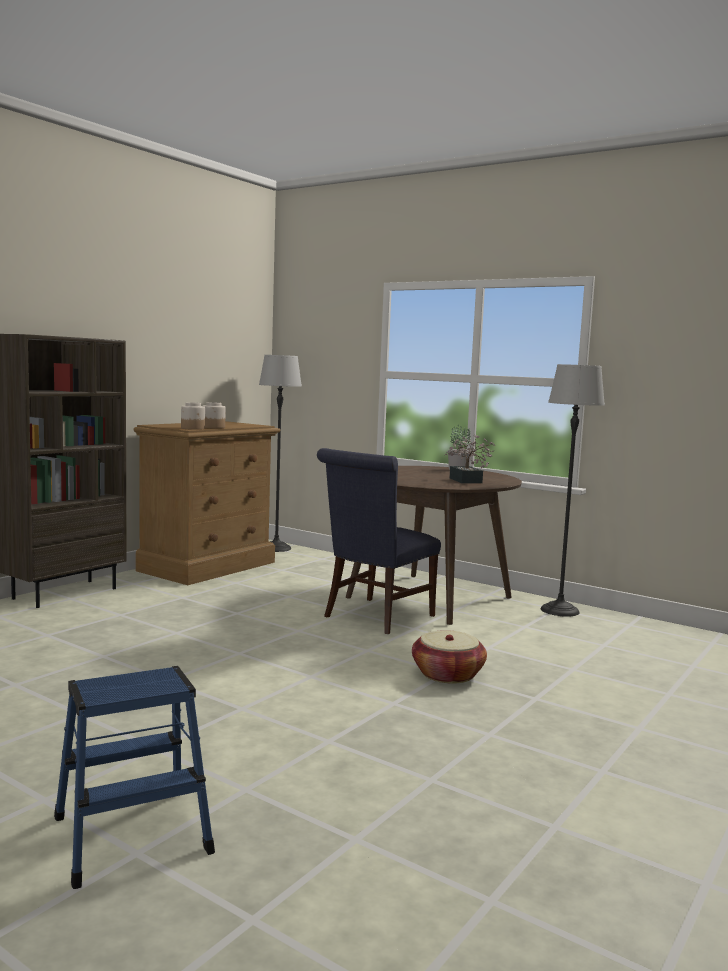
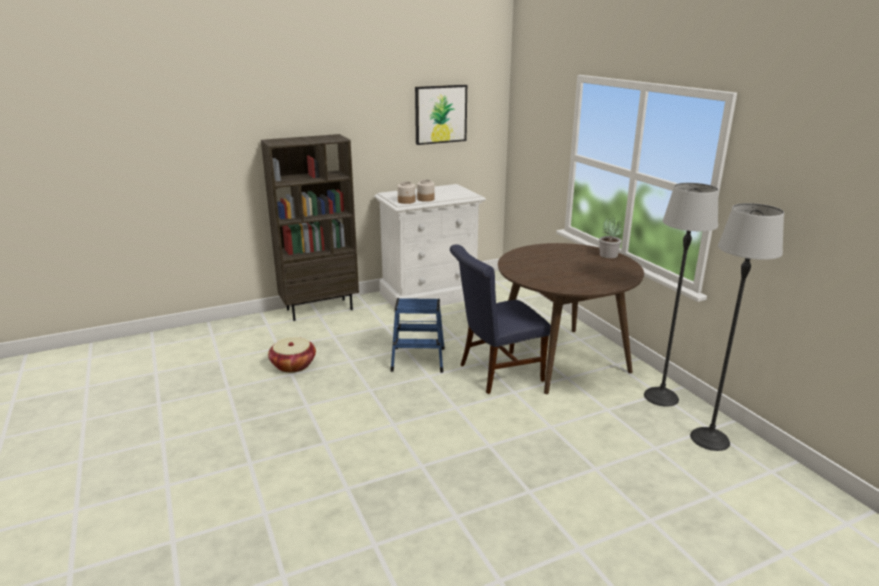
camera: 30 degrees right, 15 degrees up
blue step ladder [54,666,215,889] -> blue step ladder moved to [390,298,445,373]
brown dresser [133,421,281,585] -> white dresser [374,184,486,314]
floor lamp [259,355,302,552] -> floor lamp moved to [690,203,784,451]
basket [412,630,487,684] -> basket moved to [268,337,316,373]
potted plant [445,435,496,483] -> none
none -> picture [415,85,467,145]

